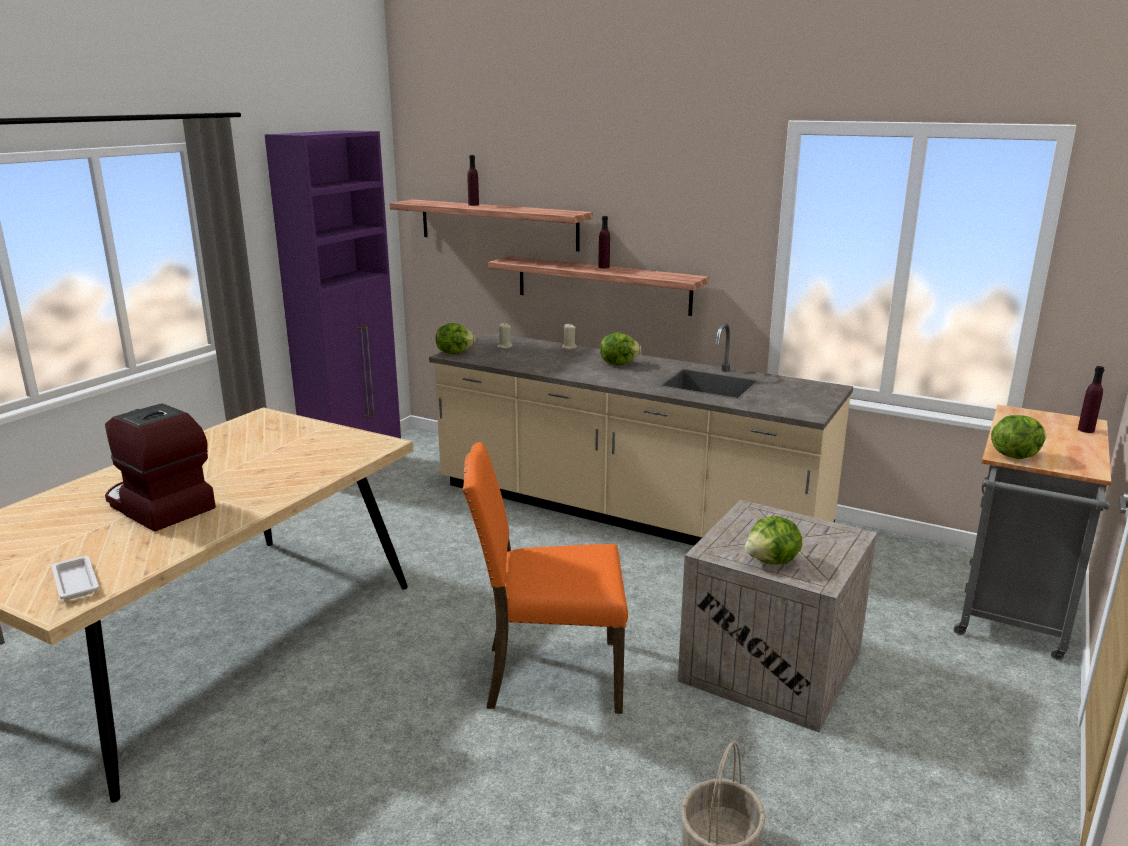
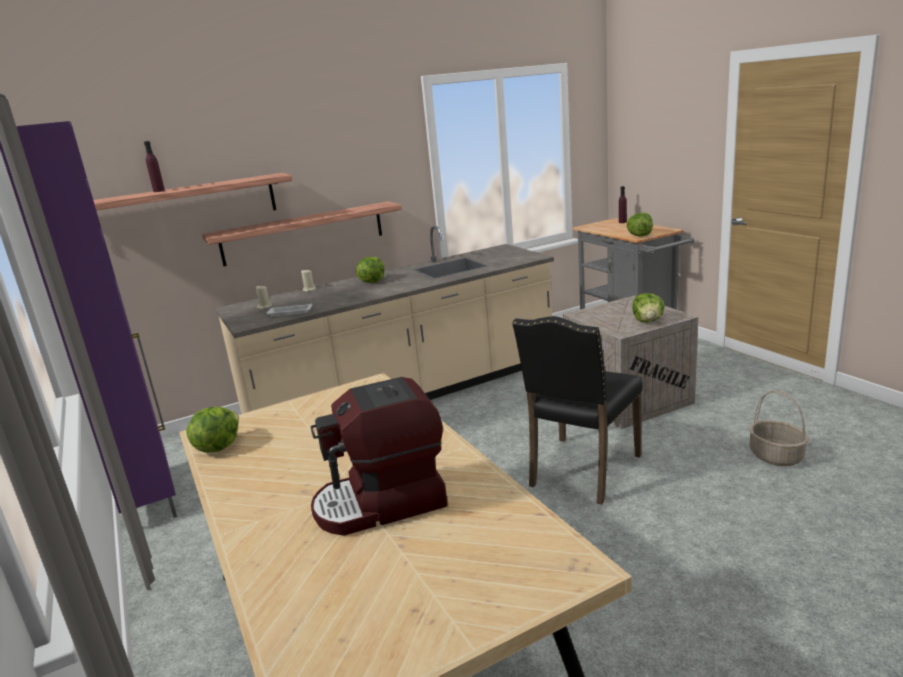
camera: 55 degrees left, 0 degrees up
white tray [51,556,99,600] -> white tray moved to [266,303,312,317]
lettuce [435,323,476,354] -> lettuce moved to [186,407,239,452]
orange chair [462,442,628,714] -> black chair [512,316,643,505]
purple bottle [599,216,610,269] -> none

